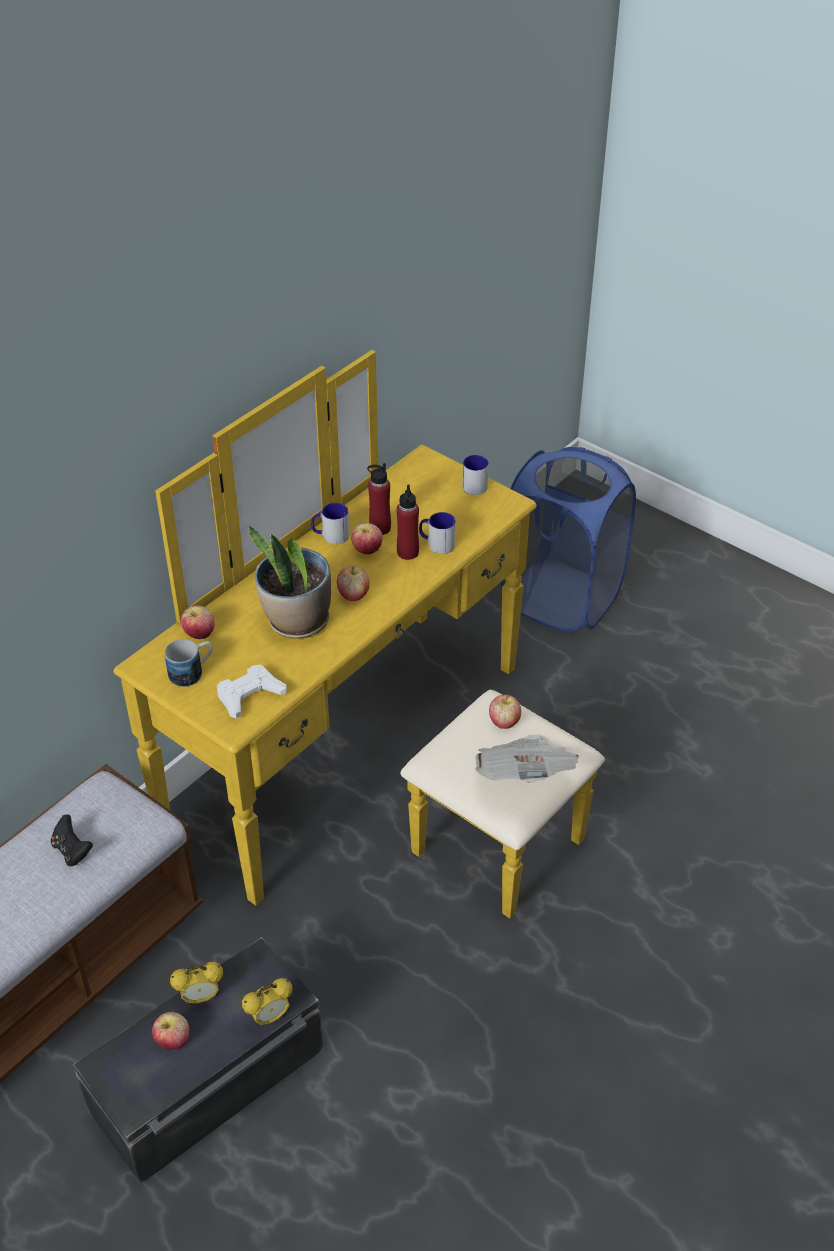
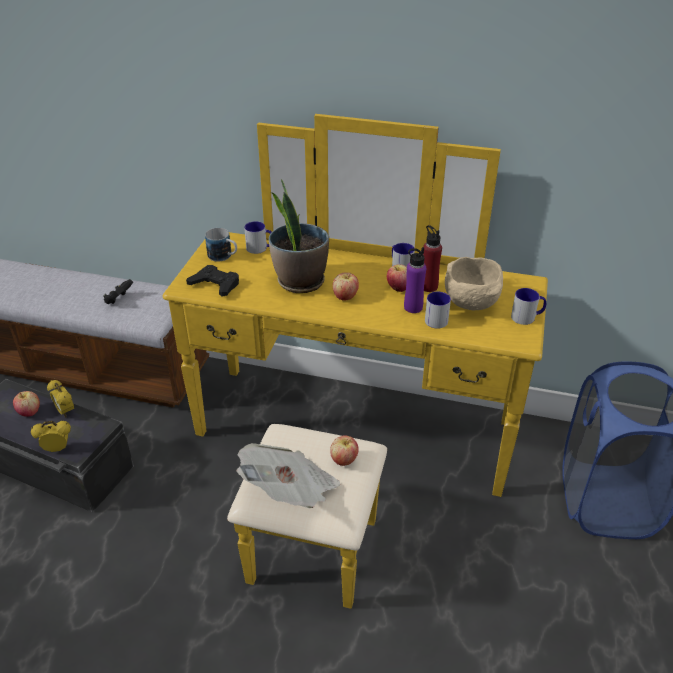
camera: 65 degrees right, 5 degrees down
apple [181,605,215,639] -> mug [244,221,272,254]
white game controller [217,665,287,719] -> black game controller [186,265,239,297]
alarm clock [242,978,293,1026] -> alarm clock turned 135 degrees clockwise [31,421,71,452]
red bottle [396,485,419,560] -> purple bottle [404,247,426,313]
none -> beige bowl [445,257,503,310]

